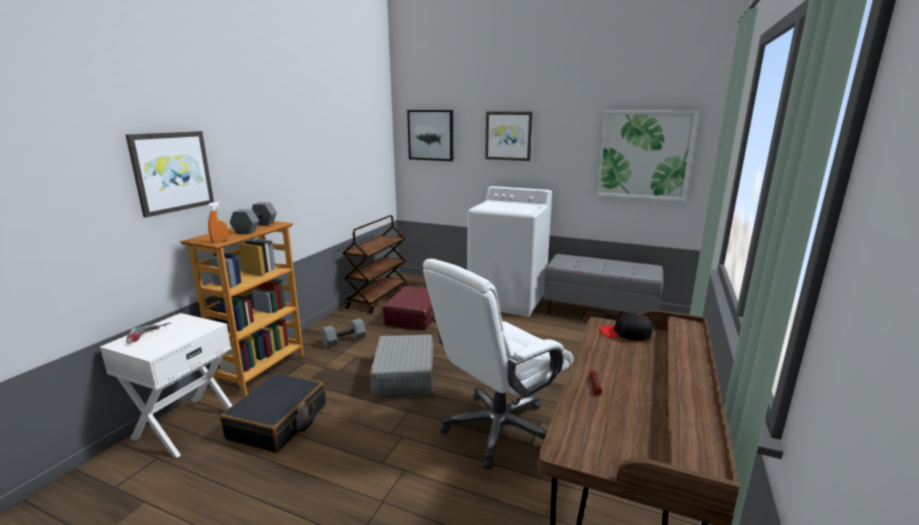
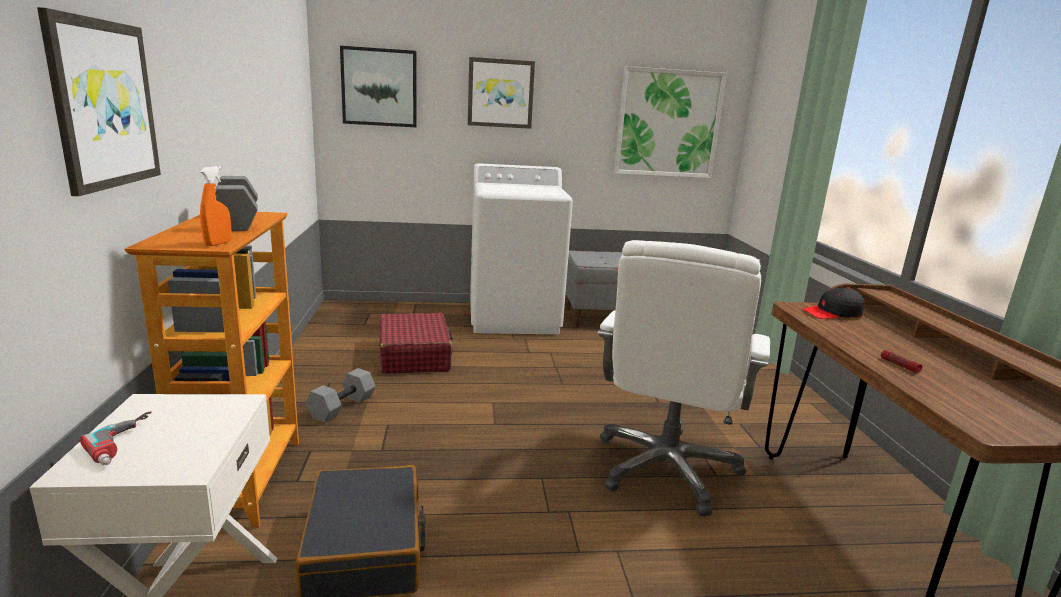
camera: 30 degrees left, 0 degrees up
brown cart [343,215,408,313] -> none
grey suitcase [370,335,433,397] -> none

